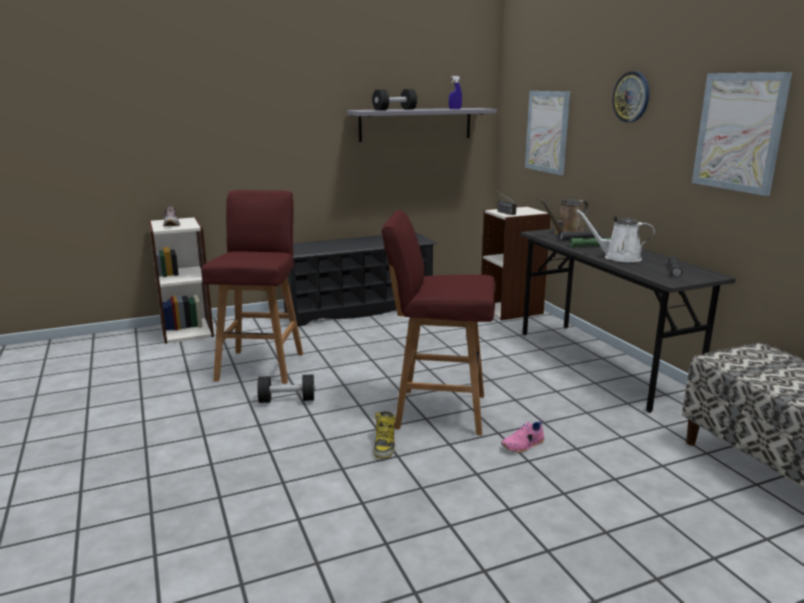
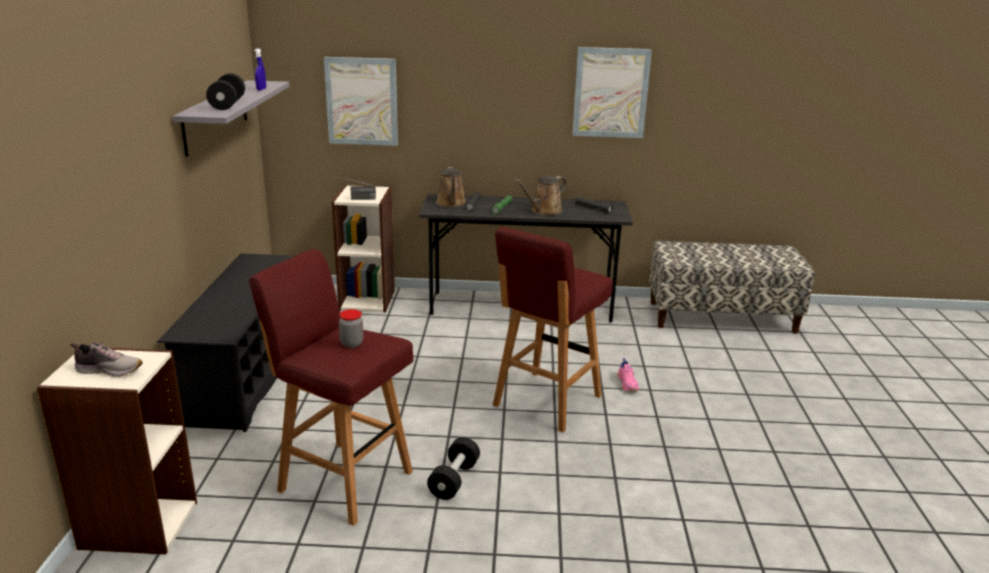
camera: 65 degrees left, 5 degrees up
boot [373,411,395,459] -> none
white watering can [576,210,655,262] -> brown watering can [515,176,567,215]
wall clock [612,71,649,122] -> none
none -> jar [339,309,364,348]

